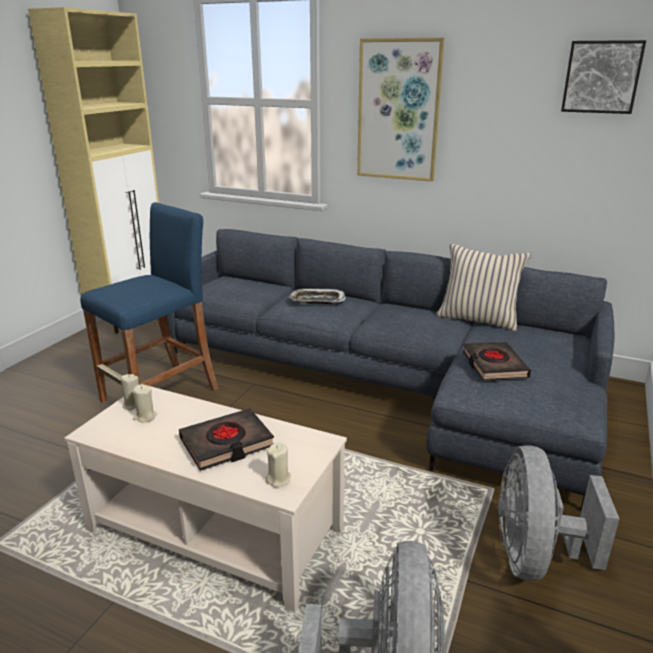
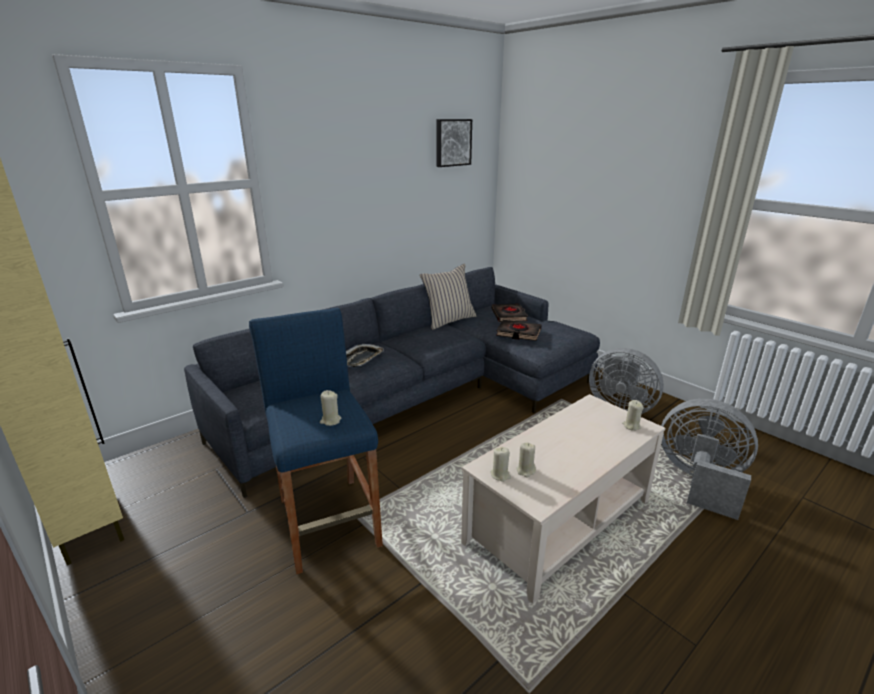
camera: 65 degrees left, 0 degrees up
black book [179,408,274,471] -> black book moved to [492,303,528,322]
picture [357,38,445,182] -> none
none -> beige candle [320,390,341,426]

